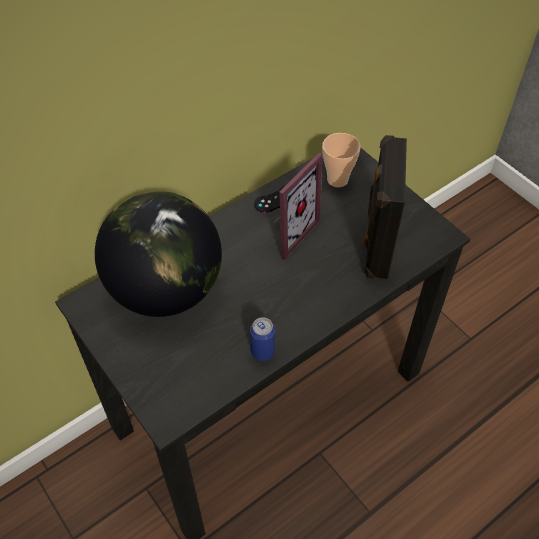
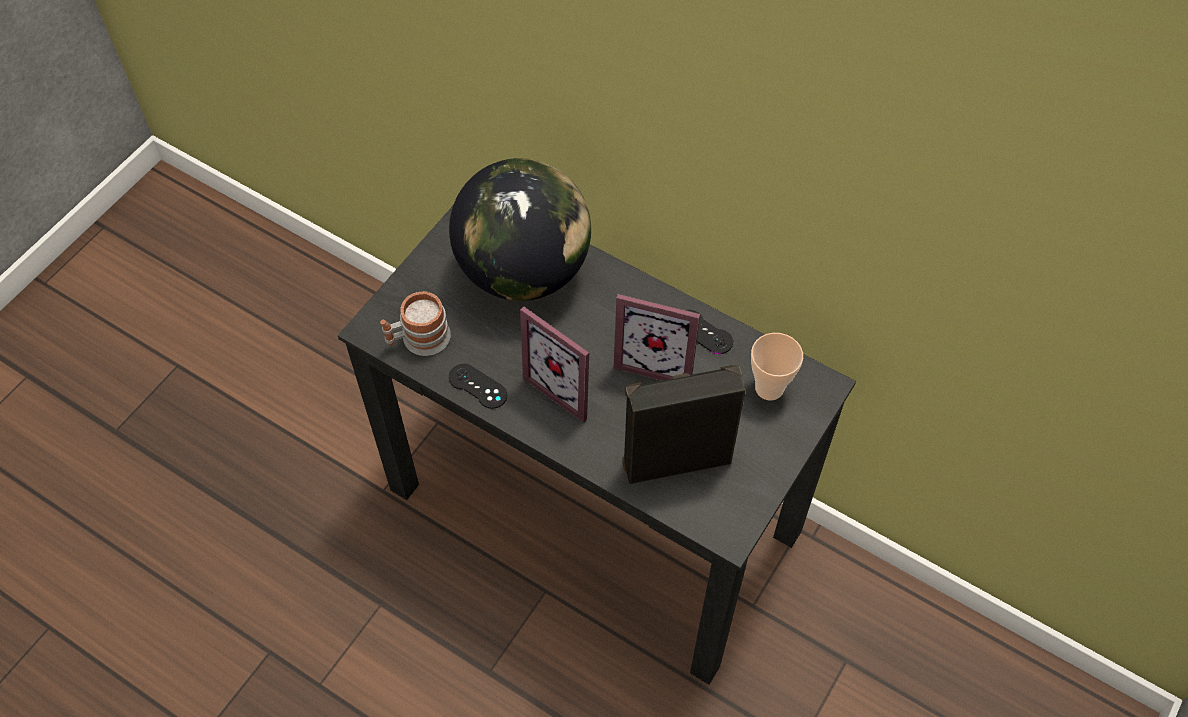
camera: 70 degrees right, 5 degrees up
can [250,317,275,361] -> black game controller [449,364,507,409]
none -> mug [380,291,451,356]
none -> picture frame [520,306,589,423]

